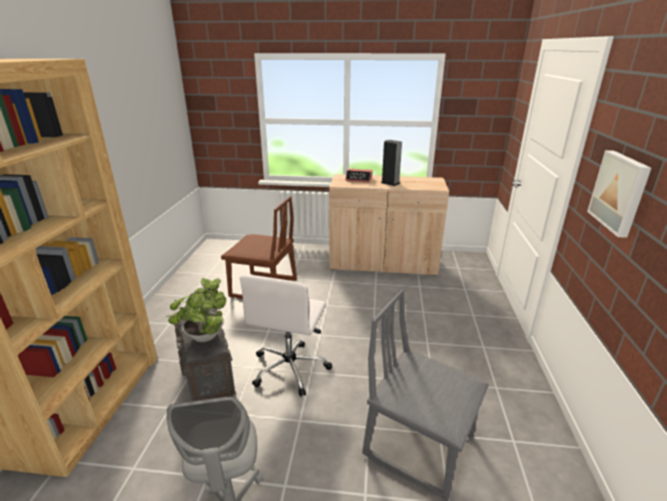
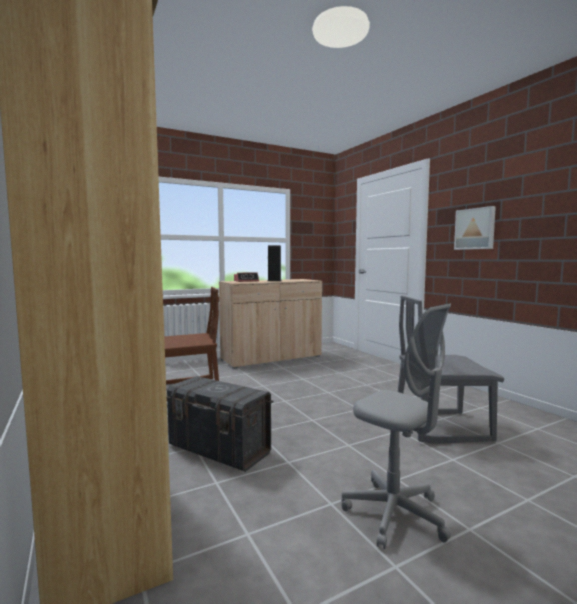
camera: 35 degrees left, 20 degrees down
potted plant [166,278,226,342] -> none
white office chair [240,275,332,397] -> none

